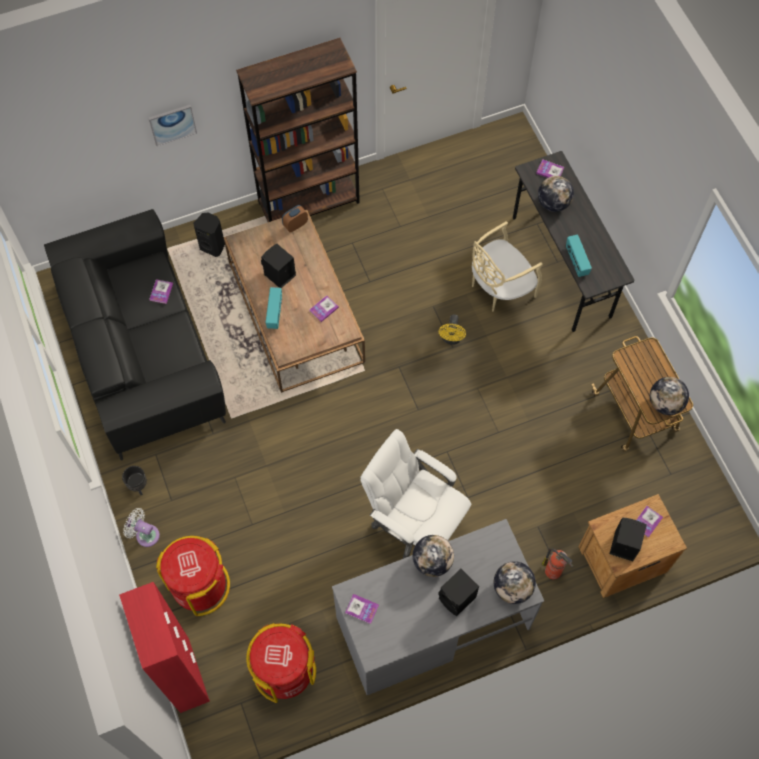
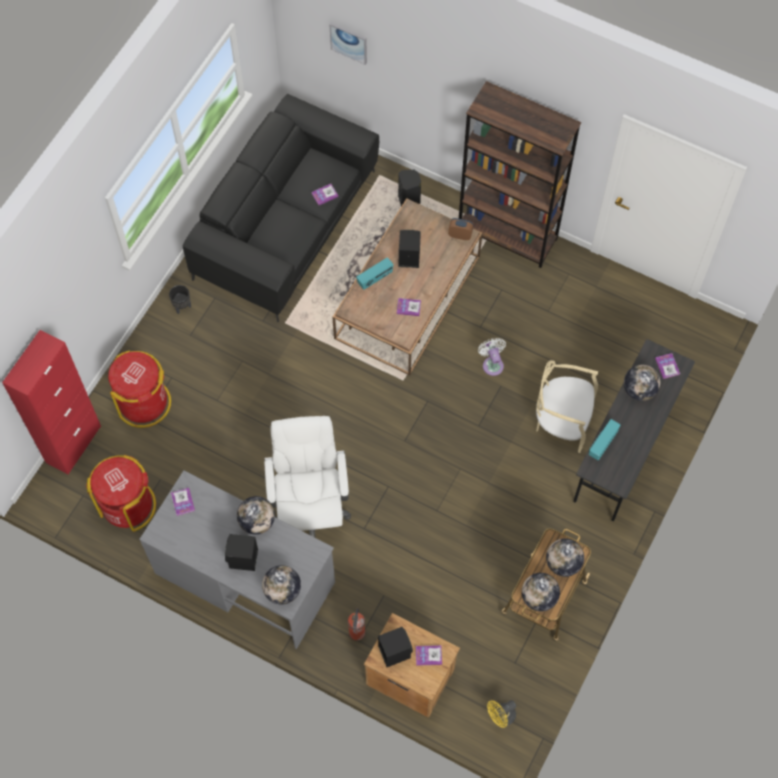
camera: 50 degrees right, 0 degrees up
white fan [123,508,160,547] -> white fan moved to [478,338,506,376]
picture [149,105,197,146] -> picture moved to [329,23,367,65]
yellow fan [439,315,466,345] -> yellow fan moved to [487,700,516,728]
none -> globe [546,538,584,577]

